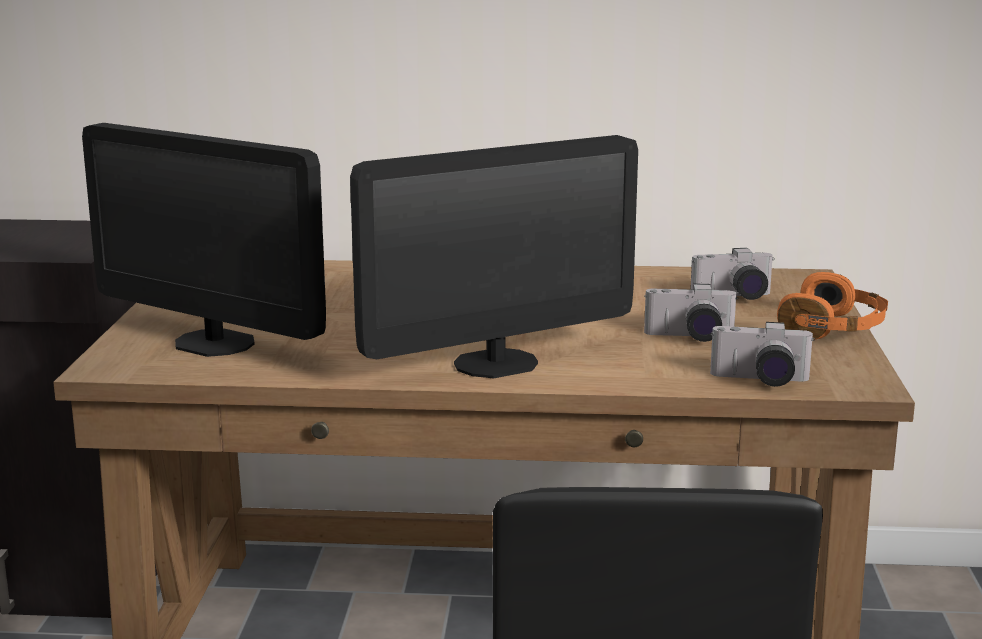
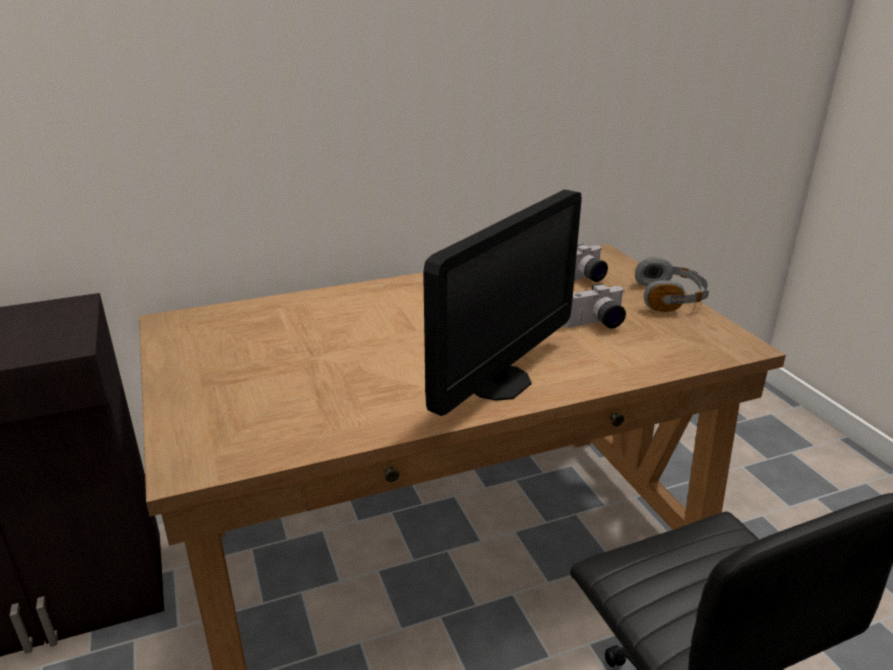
camera: 25 degrees left, 10 degrees up
monitor [82,123,326,357] -> none
camera [710,322,815,387] -> none
orange headphones [777,272,888,340] -> grey headphones [635,257,709,312]

